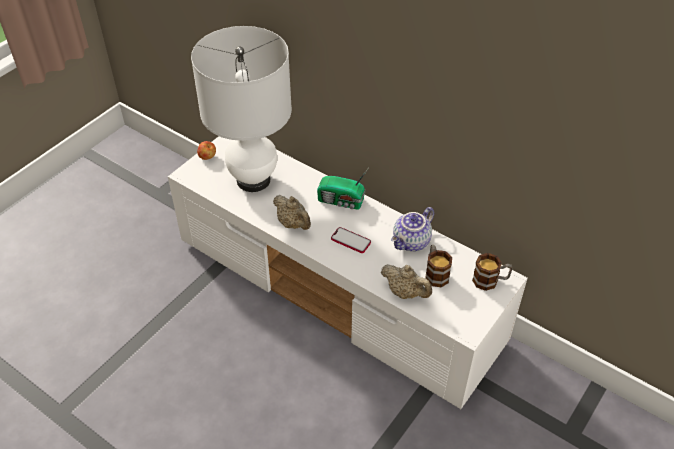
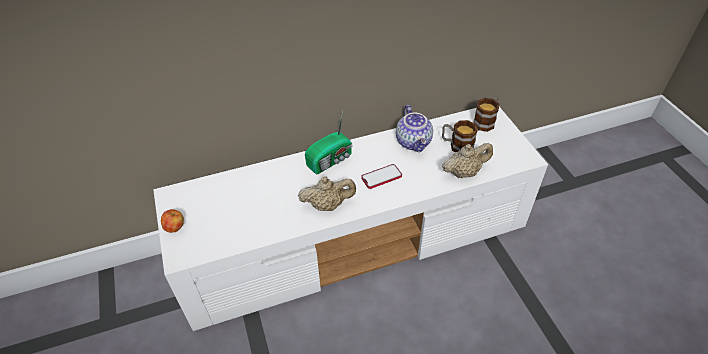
camera: 55 degrees left, 0 degrees up
white table lamp [191,26,292,192] -> none

